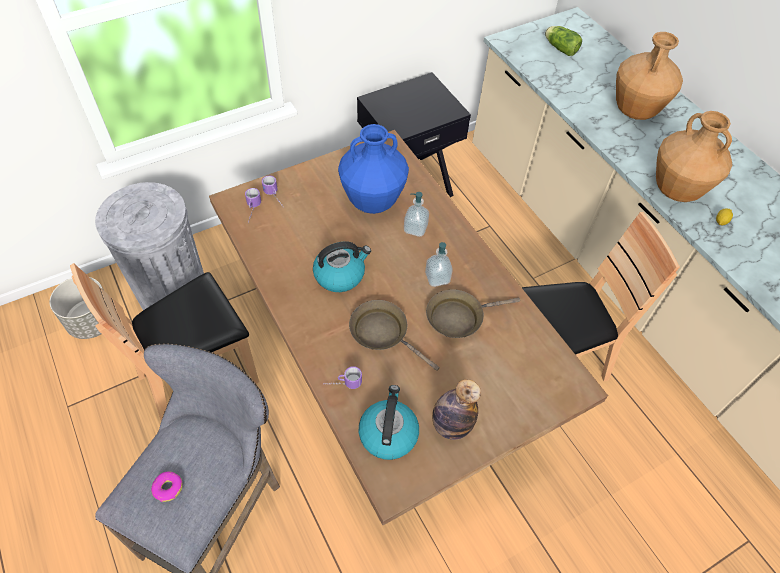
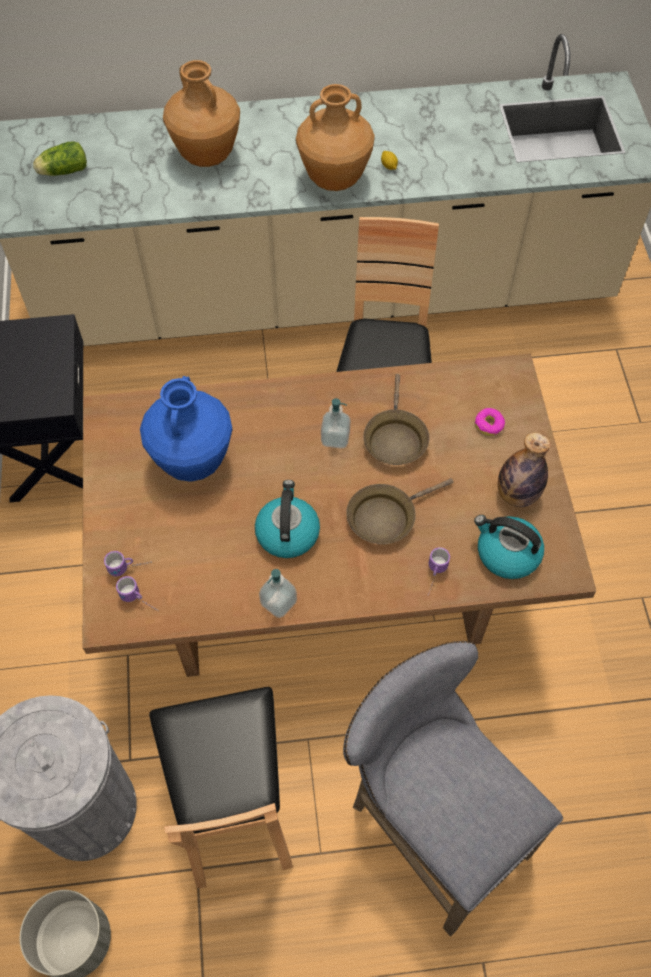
camera: 65 degrees left, 5 degrees up
donut [151,472,182,502] -> donut moved to [475,408,505,436]
soap dispenser [404,192,429,237] -> soap dispenser moved to [259,569,297,618]

